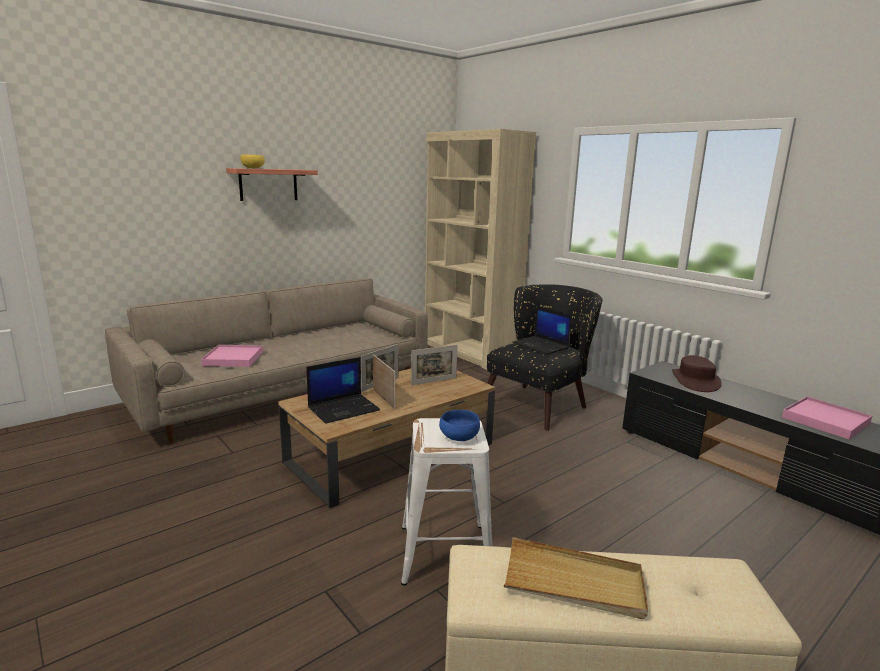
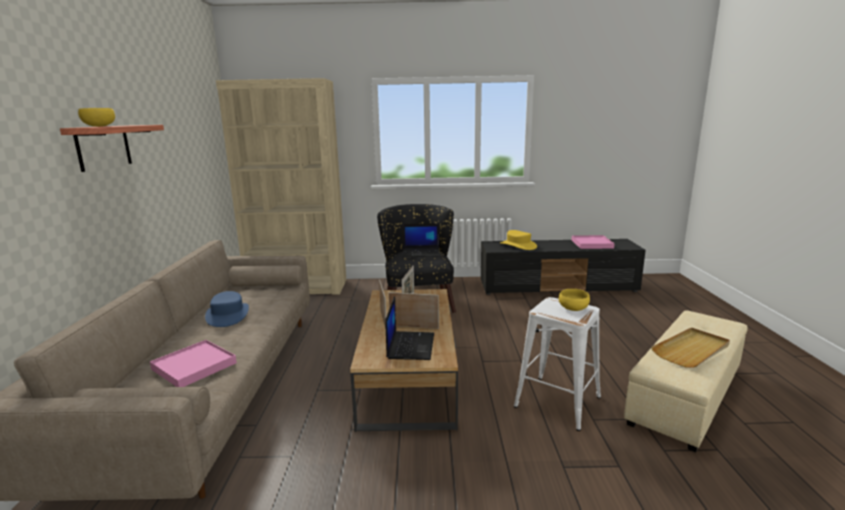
camera: 50 degrees left, 0 degrees up
blue bowl [439,410,480,441] -> yellow bowl [559,289,590,311]
brown hat [672,355,722,392] -> yellow hat [500,230,537,250]
none -> blue hat [205,291,249,327]

